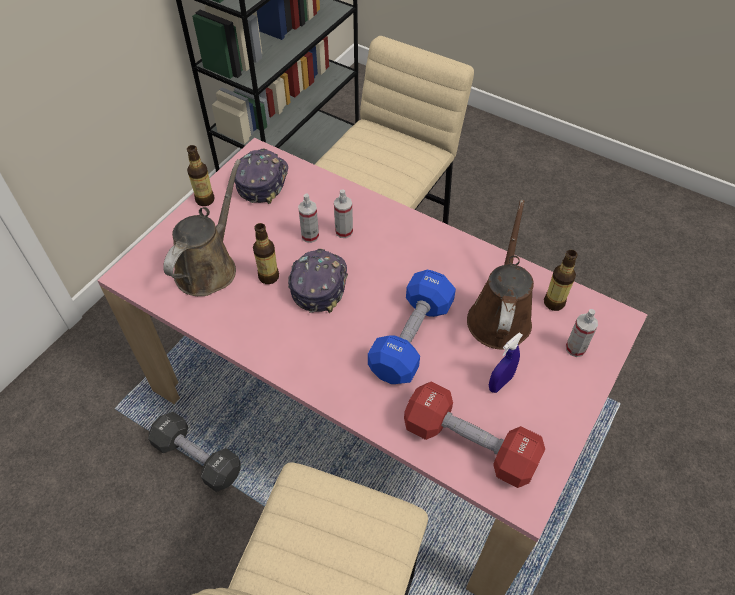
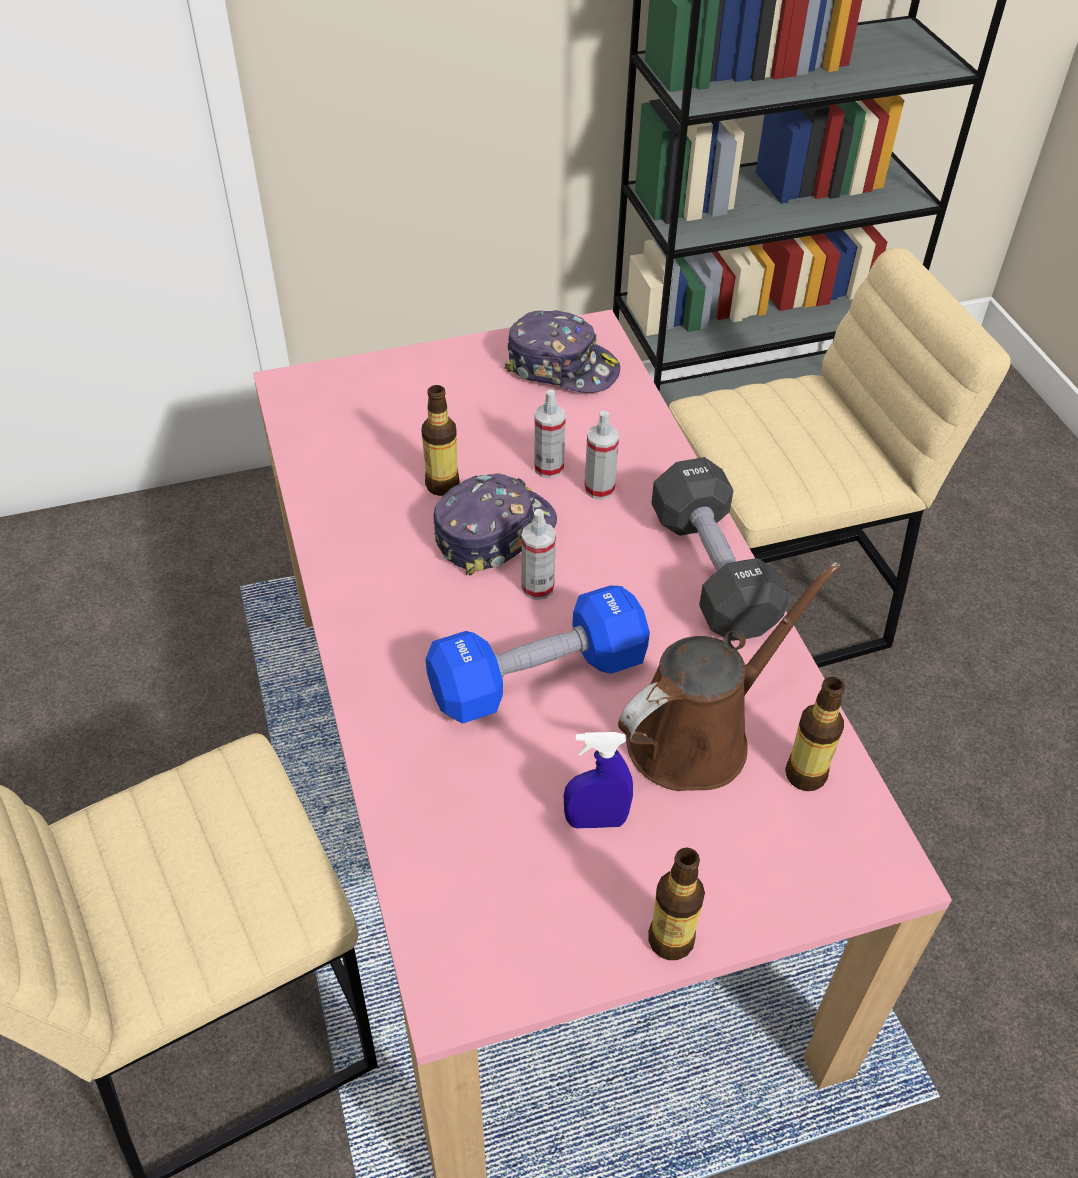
camera: 40 degrees right, 5 degrees down
black dumbbell [148,412,241,492] -> black dumbbell moved to [651,457,789,641]
brown watering can [163,159,241,296] -> none
bottle [187,145,215,206] -> bottle moved to [648,848,705,960]
cap [234,149,288,204] -> cap turned 60 degrees clockwise [504,310,620,393]
red dumbbell [404,382,545,488] -> none
spray bottle [566,309,598,357] -> spray bottle moved to [521,509,556,600]

